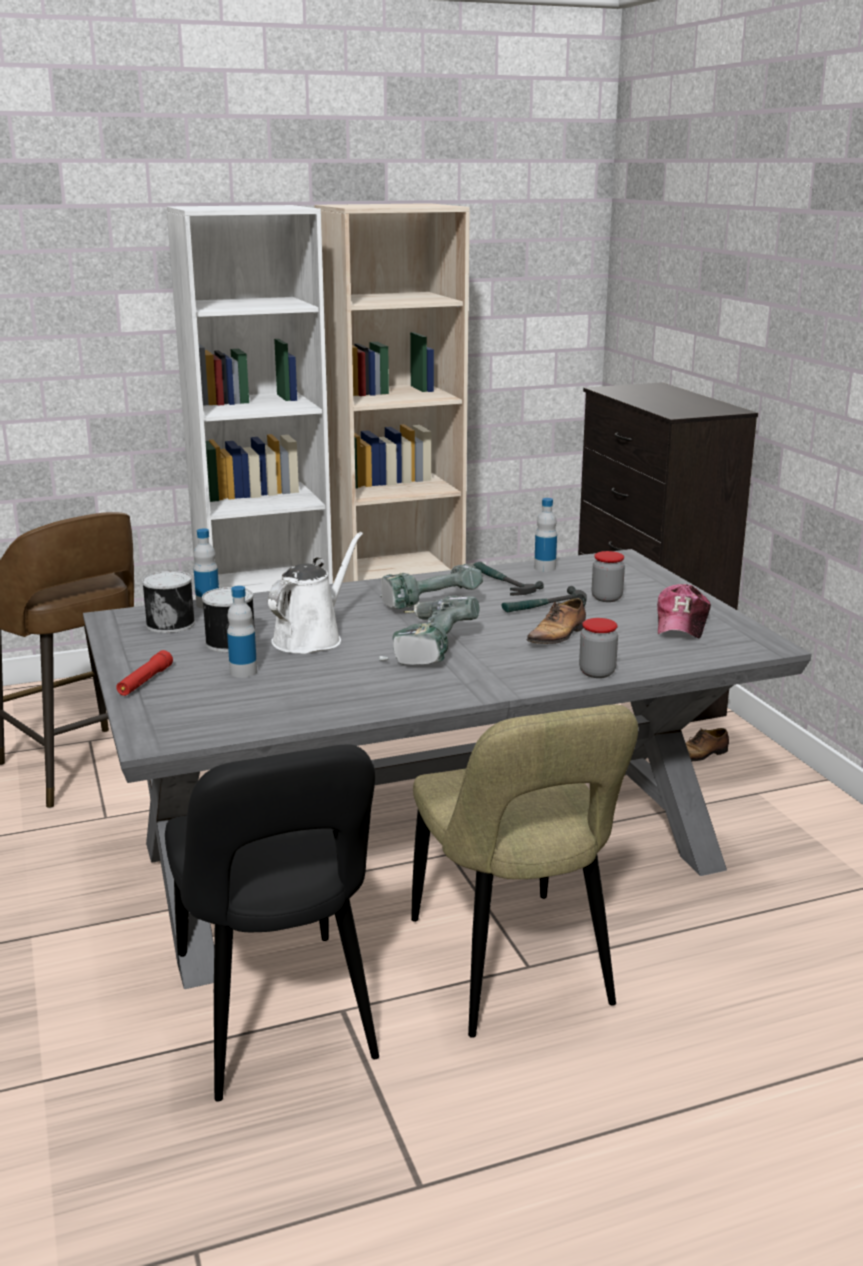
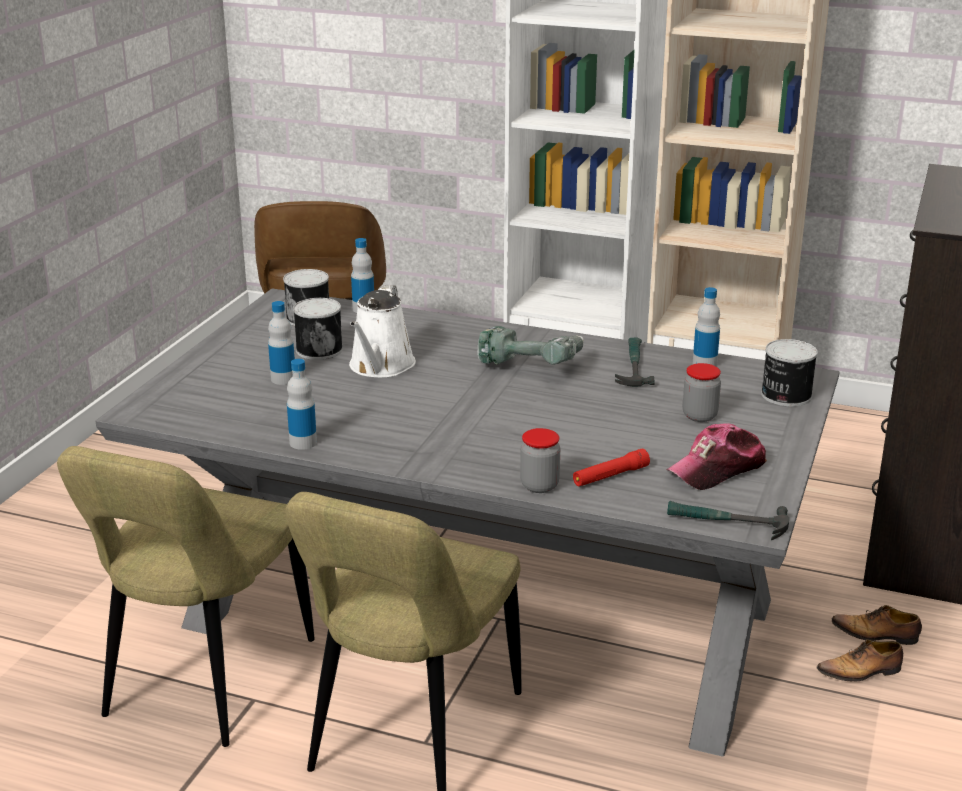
camera: 40 degrees right, 5 degrees up
red flashlight [116,650,173,696] -> red flashlight moved to [573,449,650,487]
black chair [165,744,379,1101] -> beige chair [57,446,315,747]
white watering can [268,532,363,654] -> white watering can turned 120 degrees clockwise [349,285,416,378]
power drill [379,596,480,665] -> none
hammer [501,586,587,613] -> hammer moved to [667,501,789,540]
shoe [526,598,586,644] -> shoe moved to [816,639,903,682]
none -> bottle [287,359,317,450]
none -> can [761,339,818,407]

